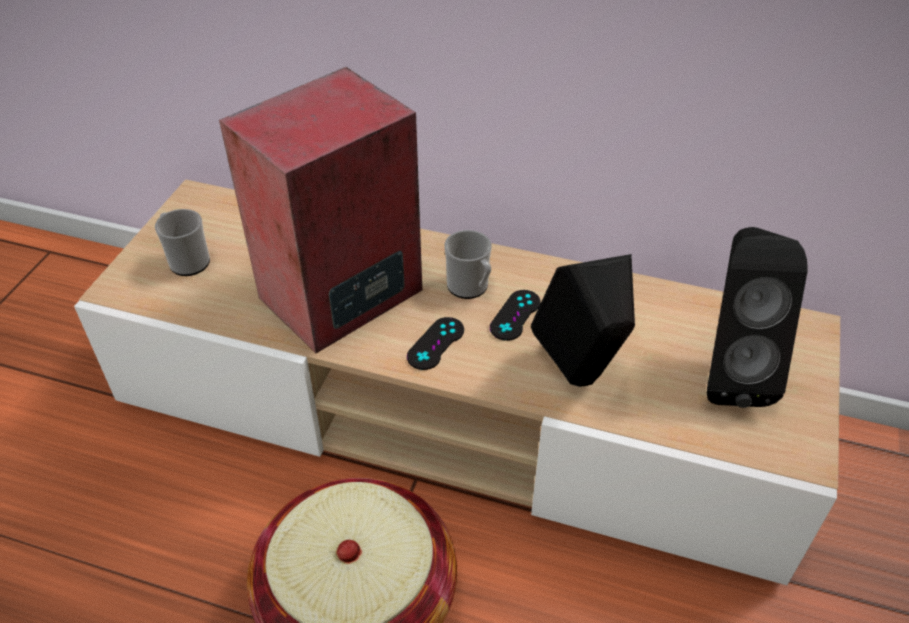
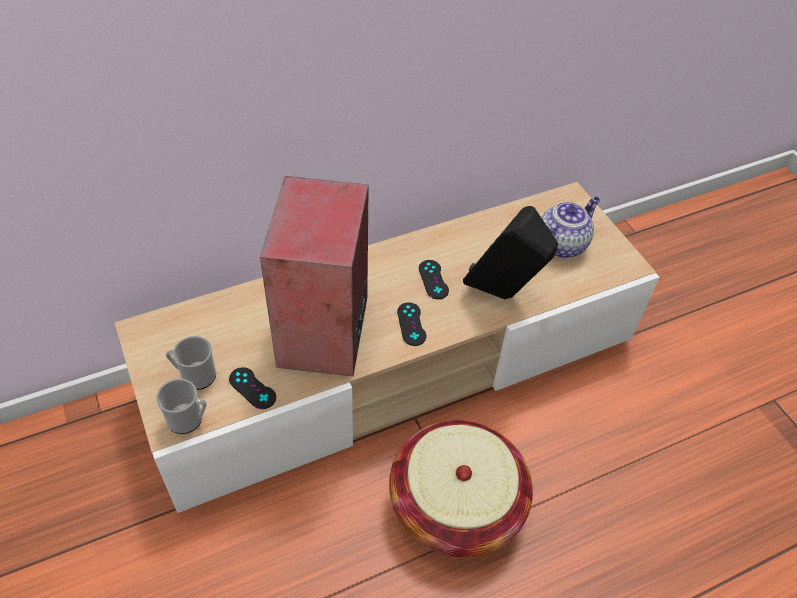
camera: 45 degrees left, 5 degrees up
mug [444,230,492,299] -> mug moved to [156,379,207,434]
black speaker [707,227,808,408] -> teapot [541,197,600,258]
none -> black game controller [229,367,276,409]

